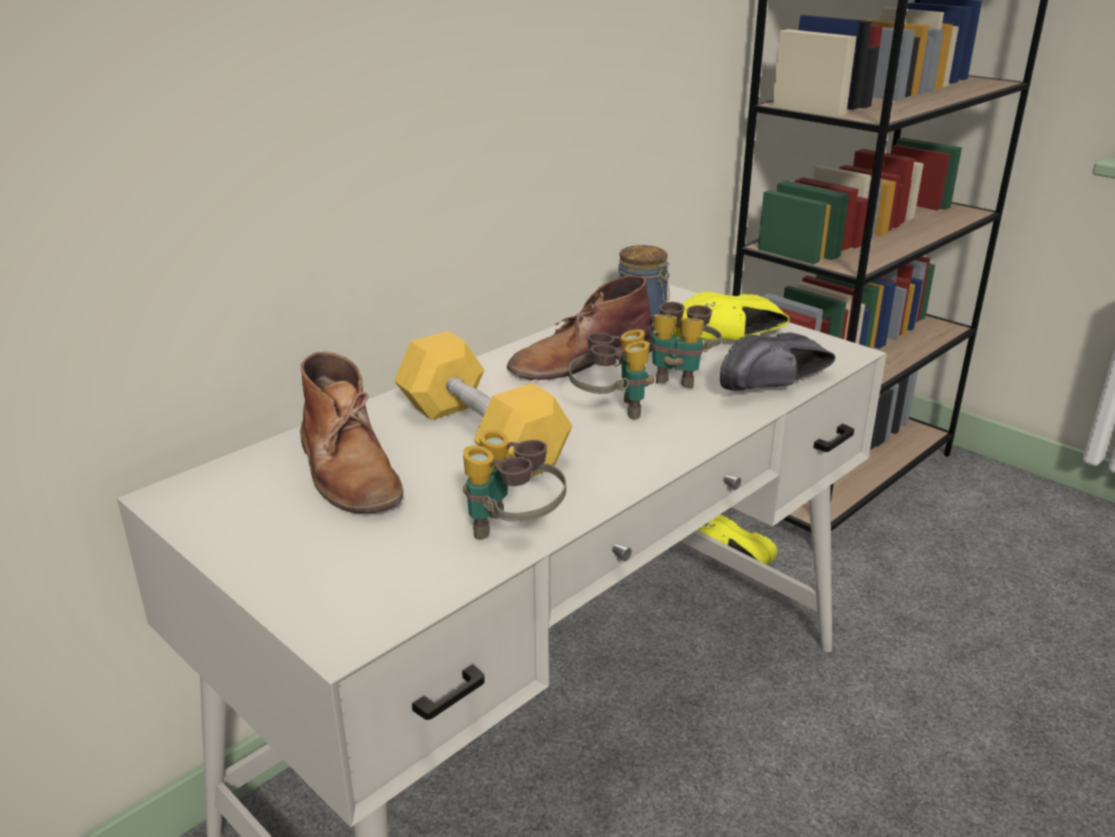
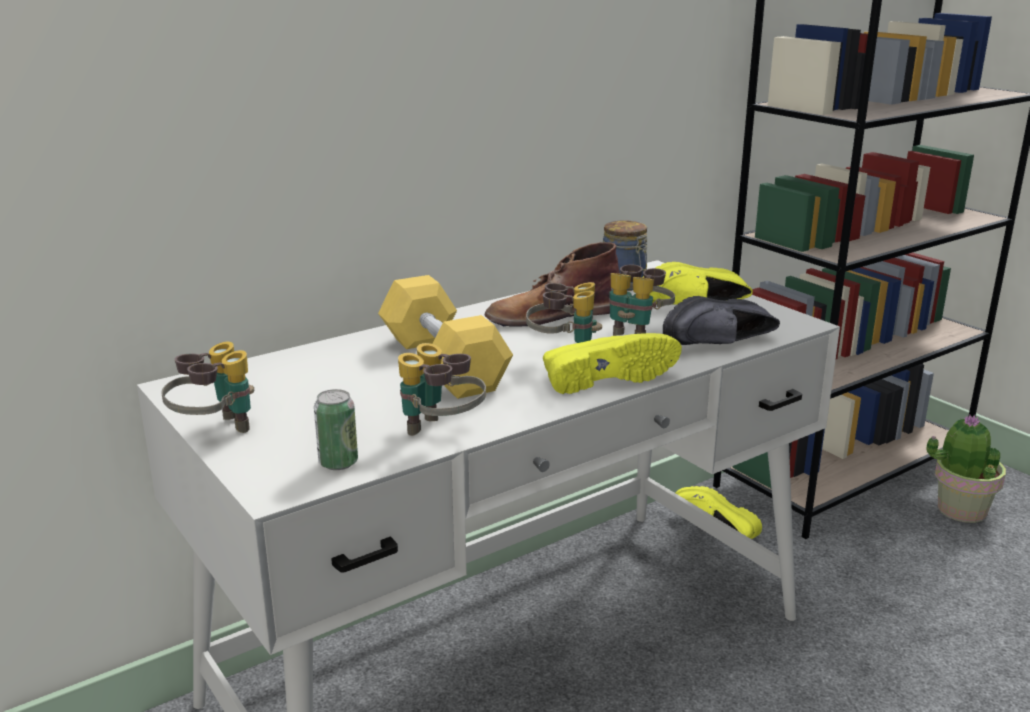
camera: 10 degrees right, 5 degrees down
brown boot [300,352,403,514] -> none
none -> binoculars [161,342,254,433]
none -> can [314,389,358,470]
none -> yellow shoe [543,333,682,394]
none -> potted plant [926,415,1006,523]

